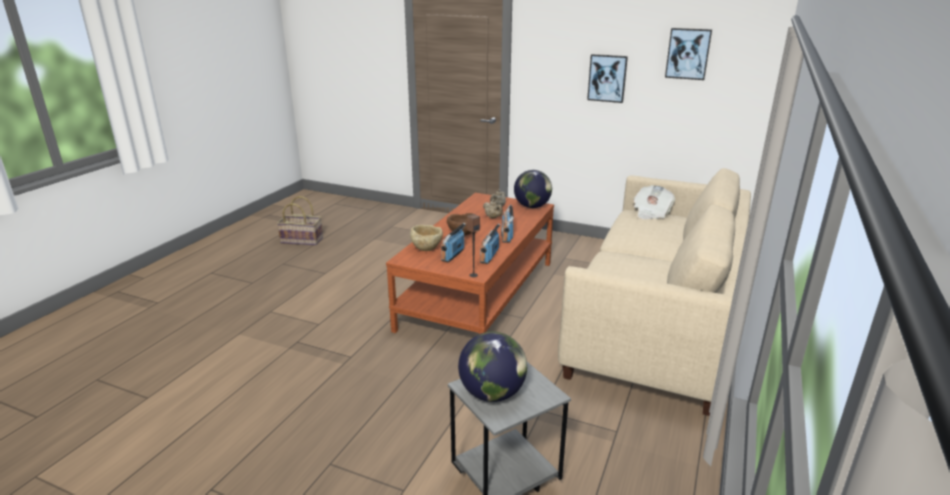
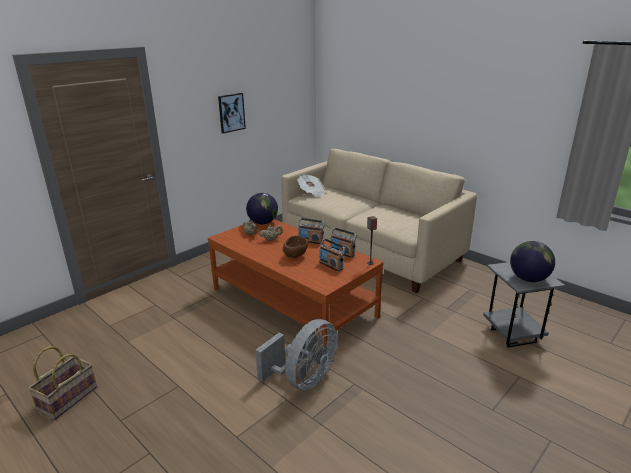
camera: 70 degrees left, 0 degrees up
beige bowl [410,225,443,251] -> none
picture [665,28,712,80] -> none
none -> grey fan [255,319,338,391]

